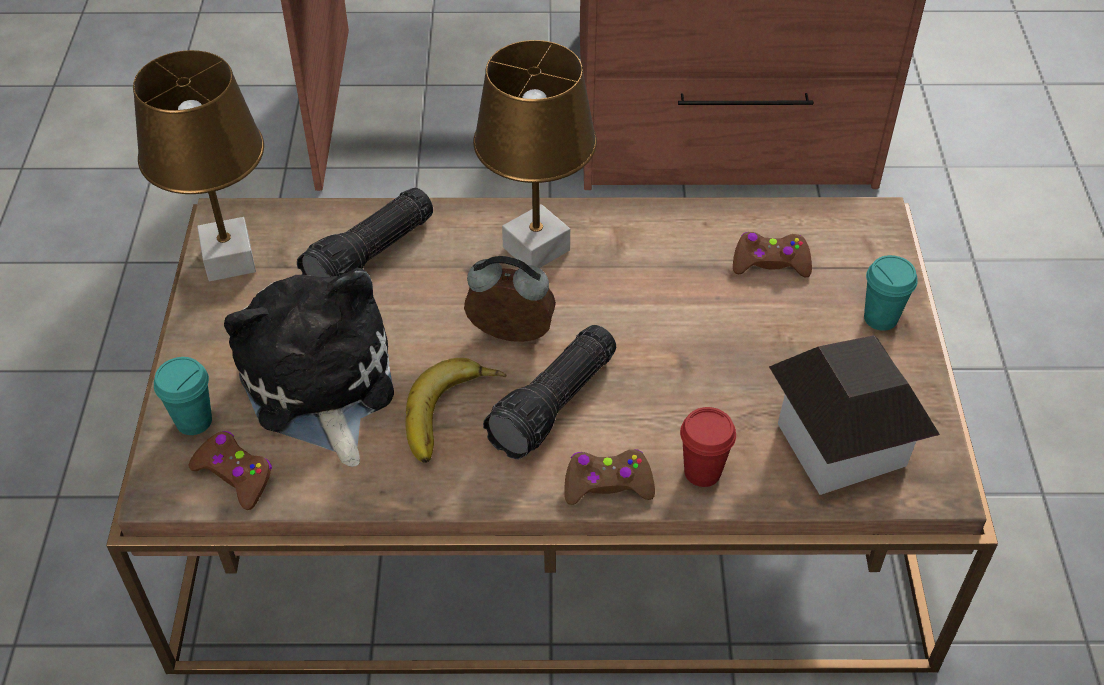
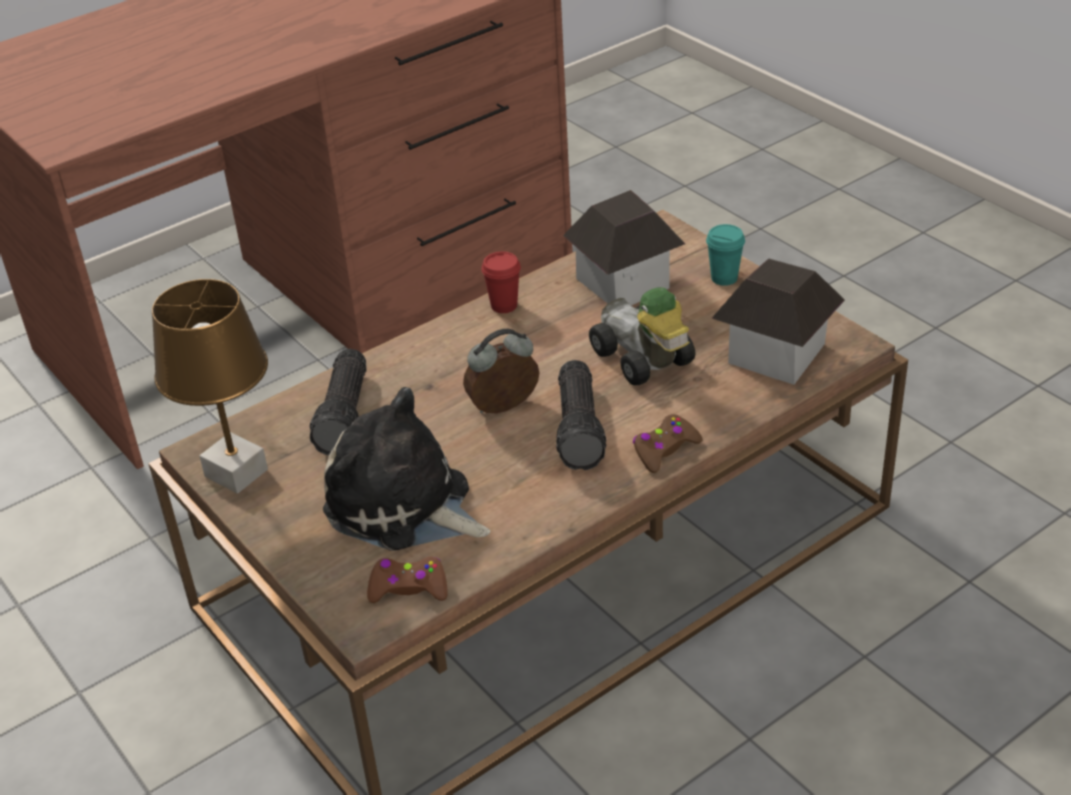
camera: 35 degrees left, 10 degrees down
turquoise cup [154,357,212,435] -> none
banana [405,358,507,463] -> none
brown table lamp [473,40,597,268] -> none
red cup [680,407,736,487] -> red cup moved to [481,252,521,313]
brown game controller [733,232,812,277] -> toy house [563,190,685,305]
none -> toy car [589,287,696,385]

